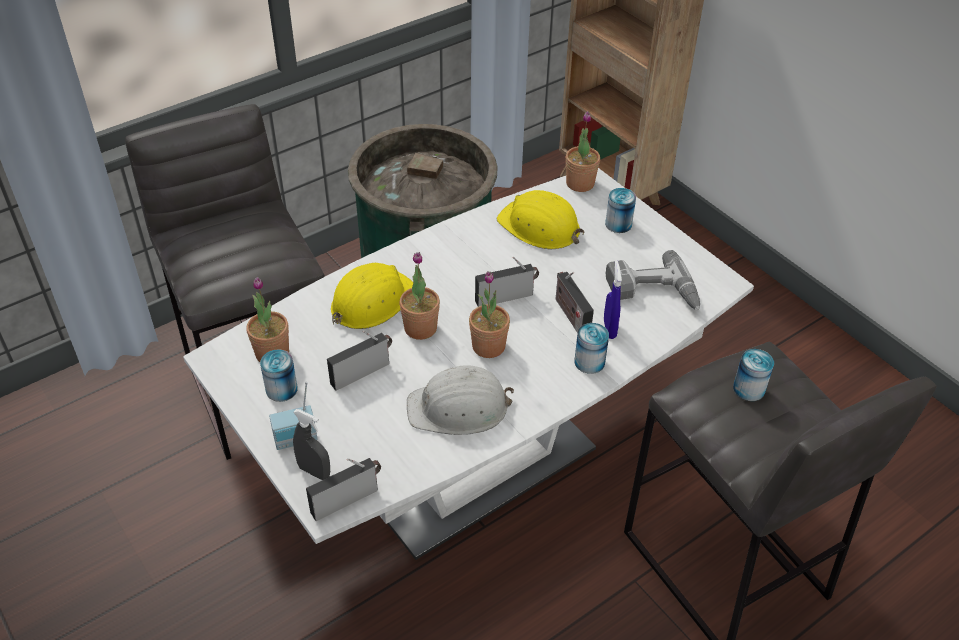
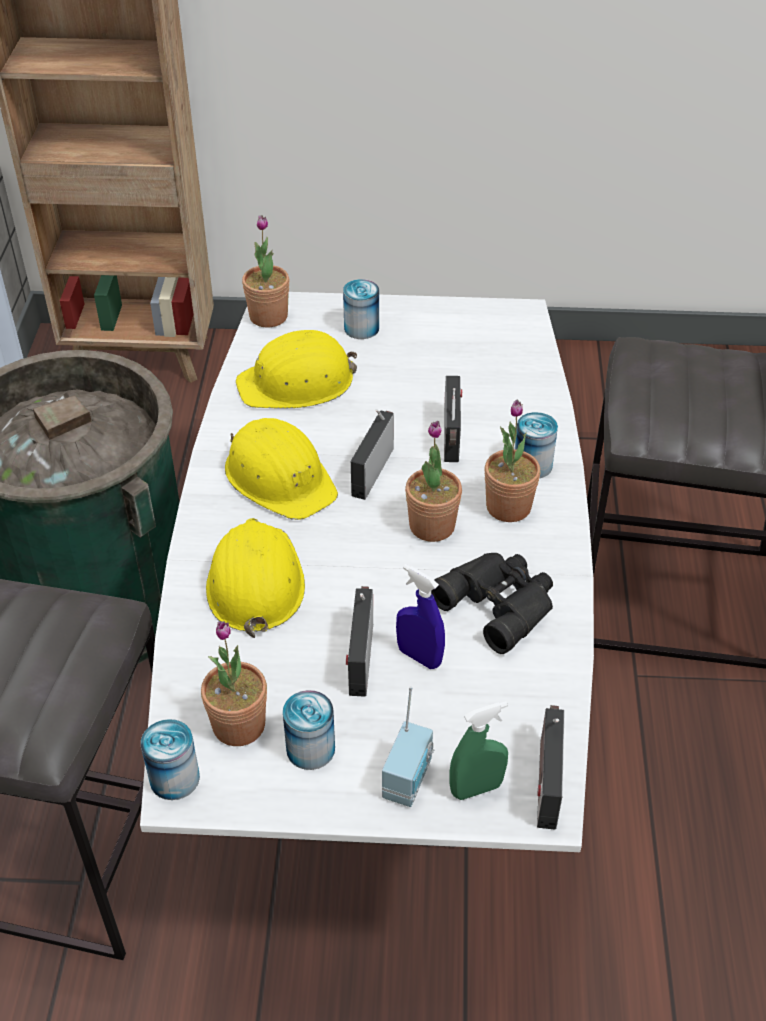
camera: 50 degrees left, 0 degrees up
grey spray bottle [293,409,330,480] -> green spray bottle [449,701,508,800]
potted plant [399,252,440,340] -> potted plant moved to [484,400,541,522]
white hard hat [407,365,514,435] -> black binoculars [431,553,553,654]
radio [556,272,594,333] -> radio turned 105 degrees counterclockwise [444,376,462,462]
blue spray bottle [604,261,622,339] -> blue spray bottle moved to [396,564,445,669]
power drill [606,250,700,310] -> none
can [733,349,774,401] -> can moved to [141,719,200,800]
none -> yellow hard hat [225,418,338,520]

